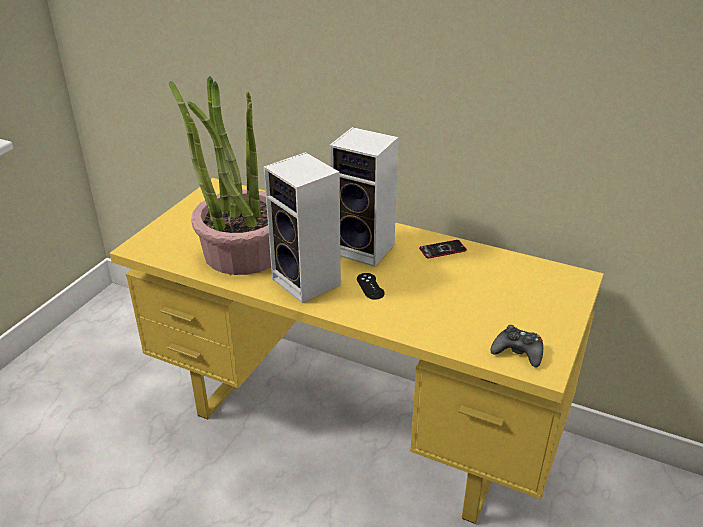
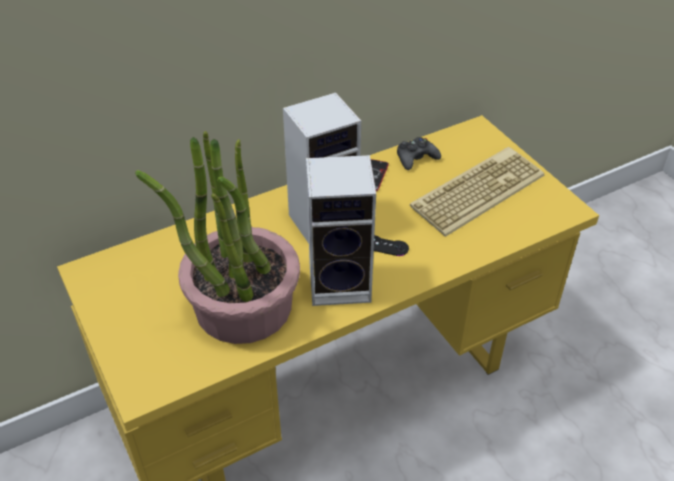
camera: 55 degrees left, 10 degrees up
black game controller [490,325,543,367] -> black game controller moved to [397,137,441,170]
none -> keyboard [410,147,544,237]

